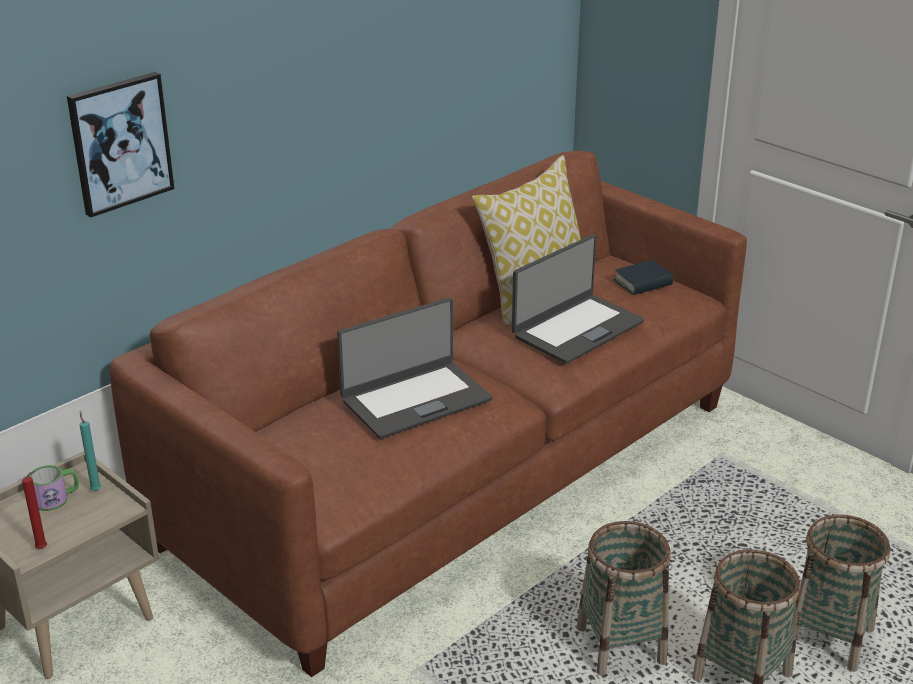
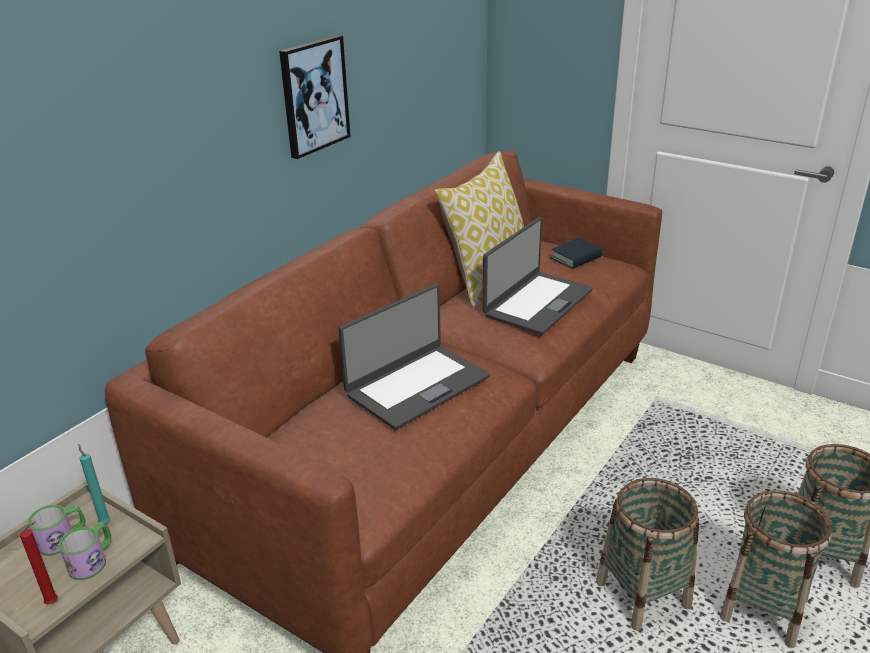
camera: 10 degrees left, 0 degrees up
picture [67,72,174,217] -> picture moved to [279,35,351,159]
none -> mug [59,523,111,580]

